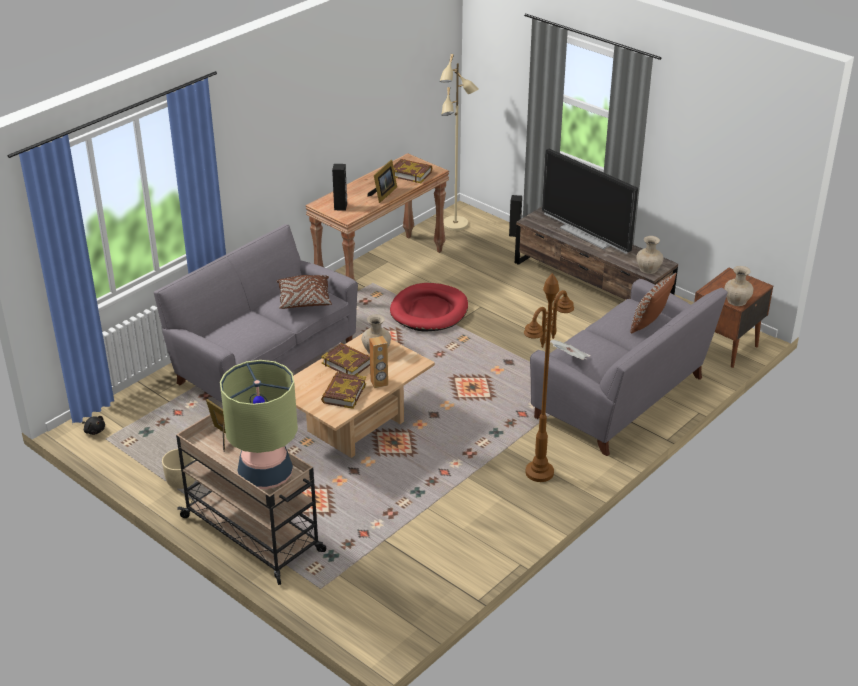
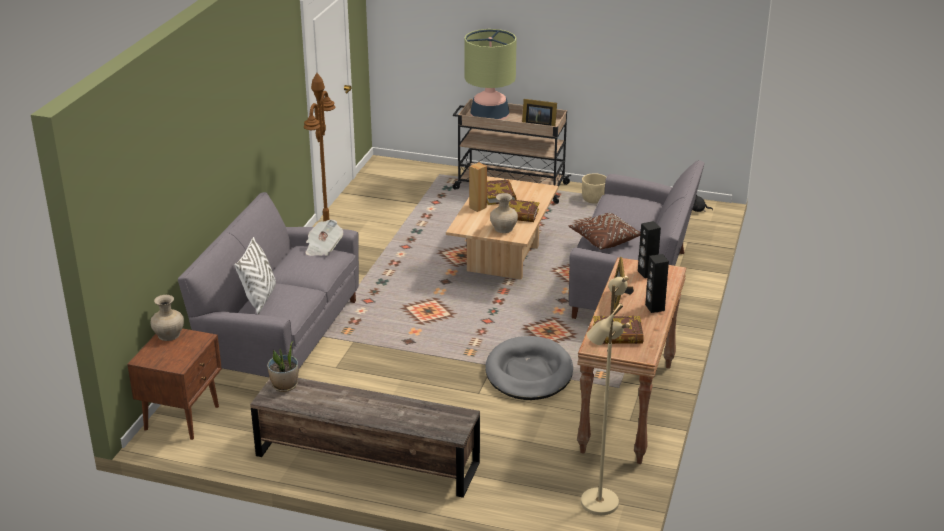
camera: 155 degrees right, 5 degrees down
red dog bed [390,283,468,331] -> grey dog bed [485,336,573,400]
black speaker [509,195,522,237] -> black speaker moved to [645,254,669,313]
television [542,149,638,254] -> none
brown pillow [631,273,676,334] -> white pillow [235,237,276,314]
beige vase [636,236,663,274] -> potted plant [267,341,298,392]

